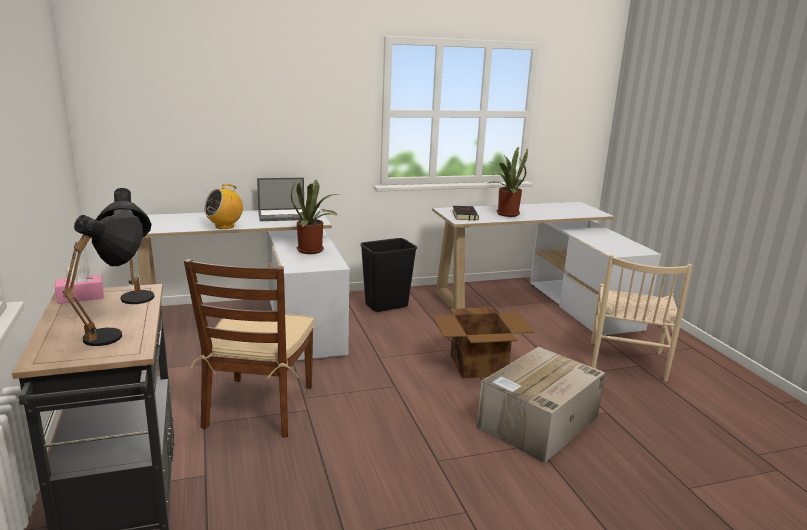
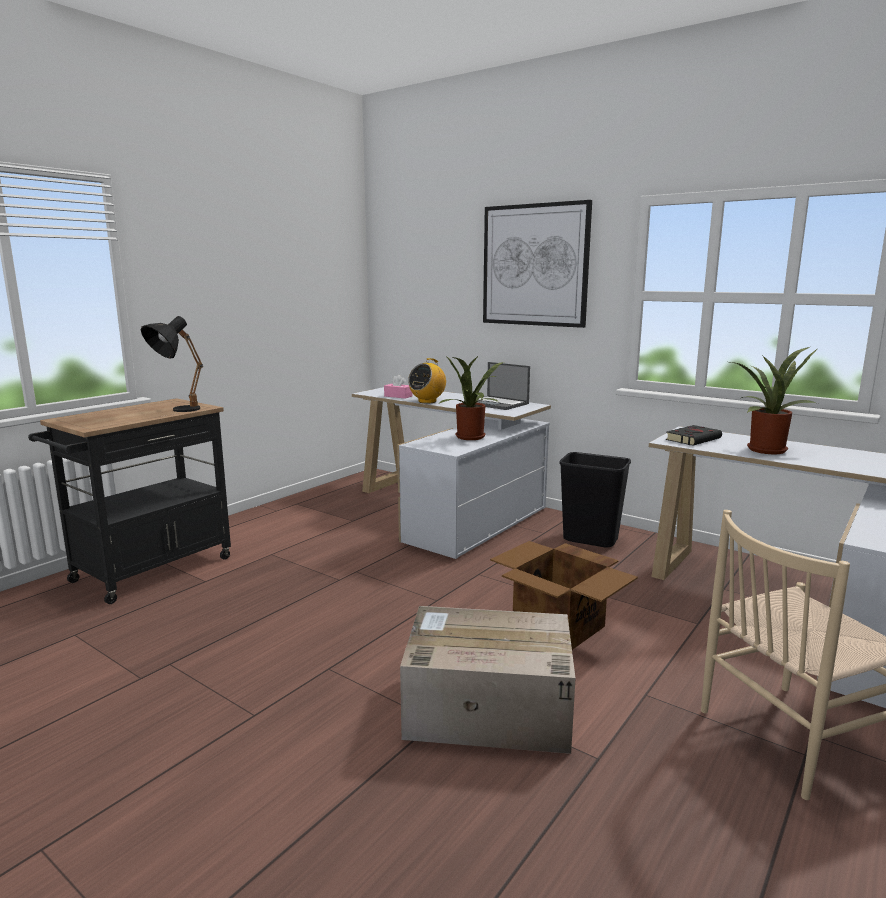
camera: 55 degrees right, 5 degrees down
pink tissue box [55,264,104,304] -> pink tissue box moved to [384,375,412,399]
black table lamp [63,214,143,346] -> none
brown chair [184,259,314,438] -> none
radio [204,184,243,229] -> radio turned 60 degrees counterclockwise [408,358,446,403]
none -> picture [483,200,592,328]

